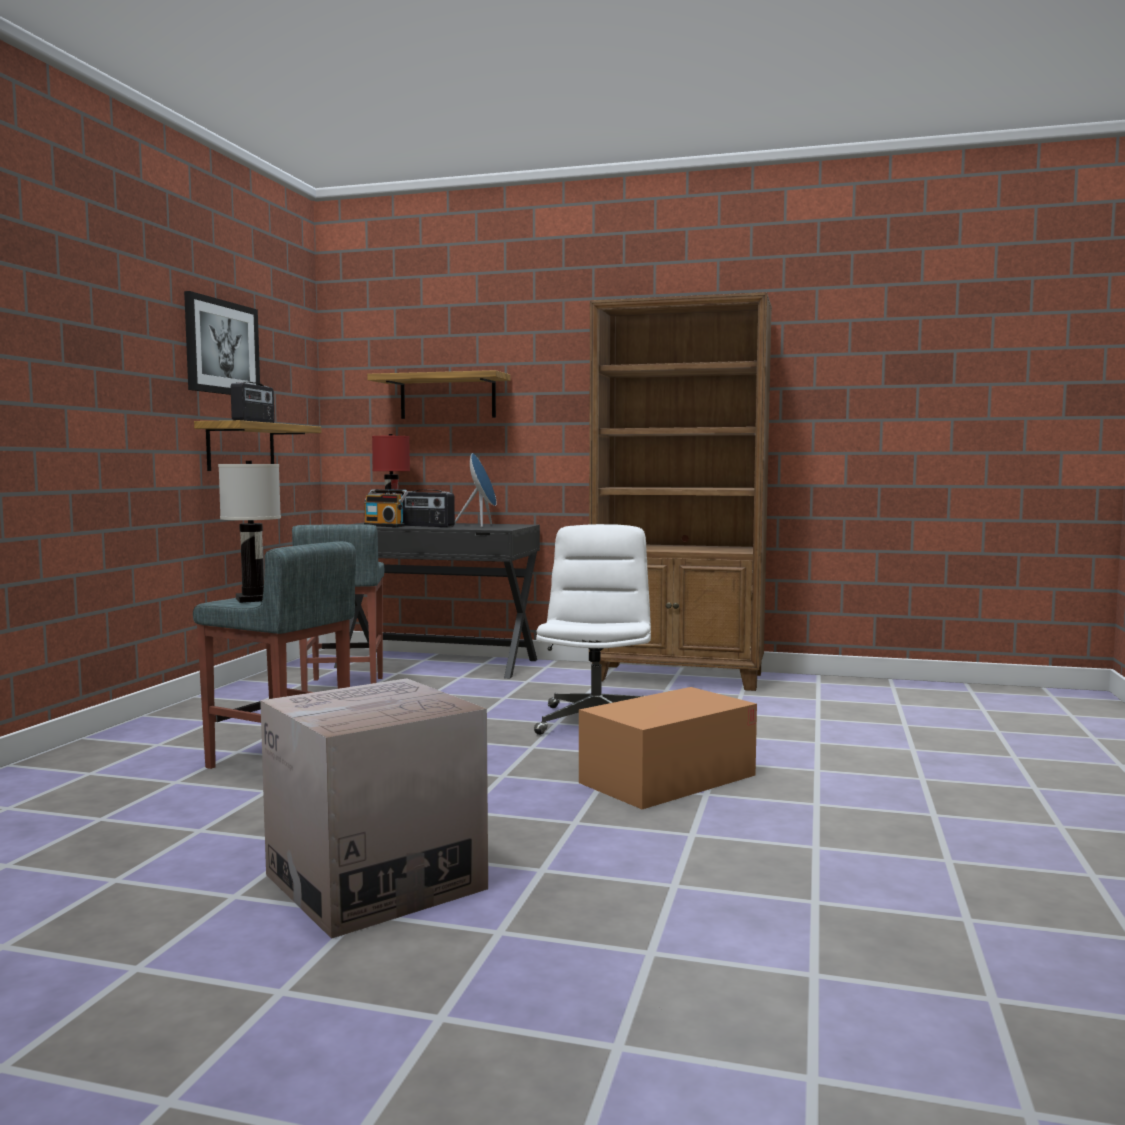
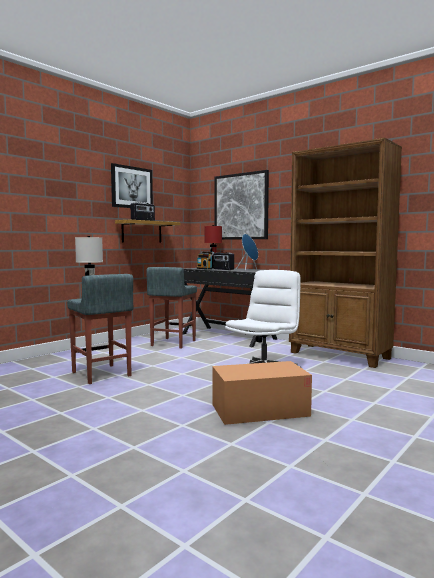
camera: 25 degrees right, 0 degrees up
cardboard box [260,678,488,939] -> none
shelf [367,370,511,419] -> picture [215,170,269,240]

